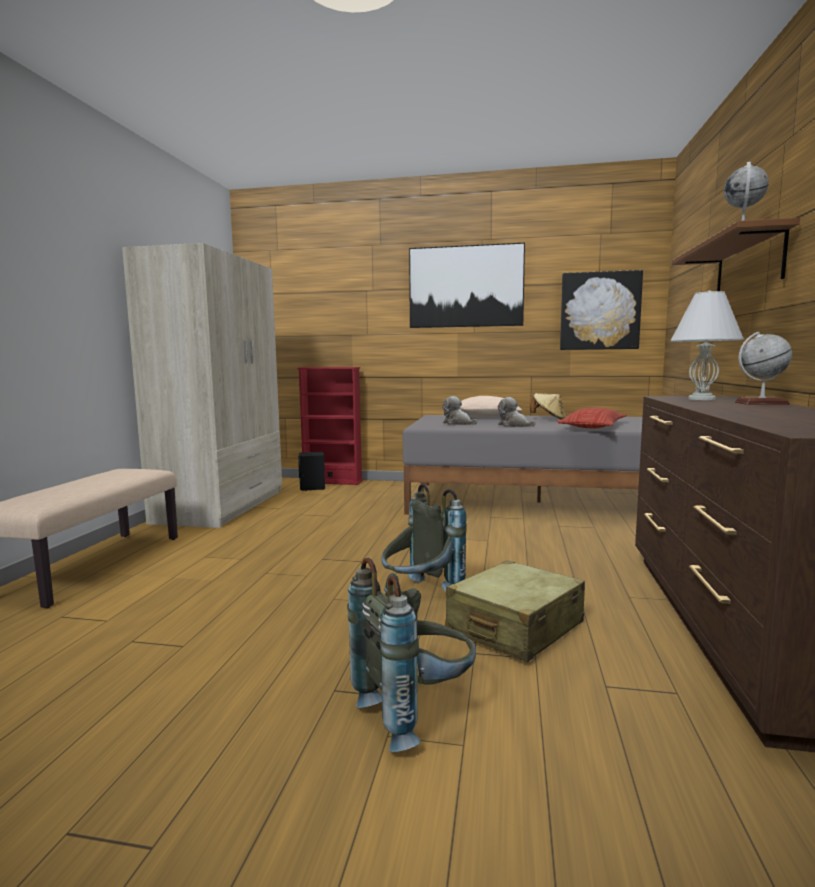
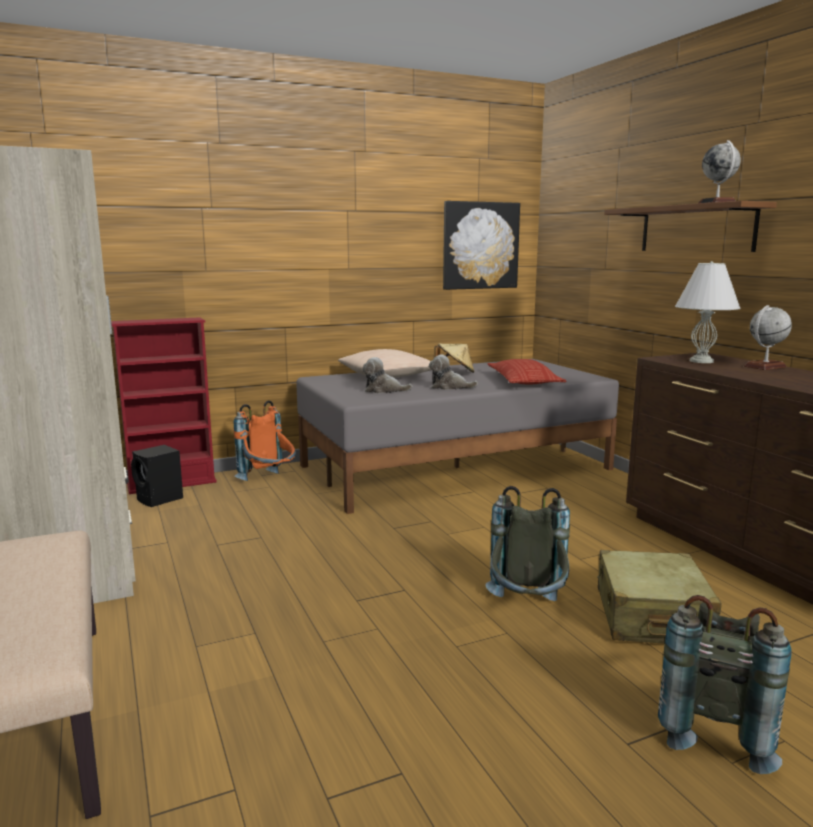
camera: 35 degrees left, 5 degrees up
picture [409,243,525,328] -> none
none -> orange backpack [234,400,296,481]

